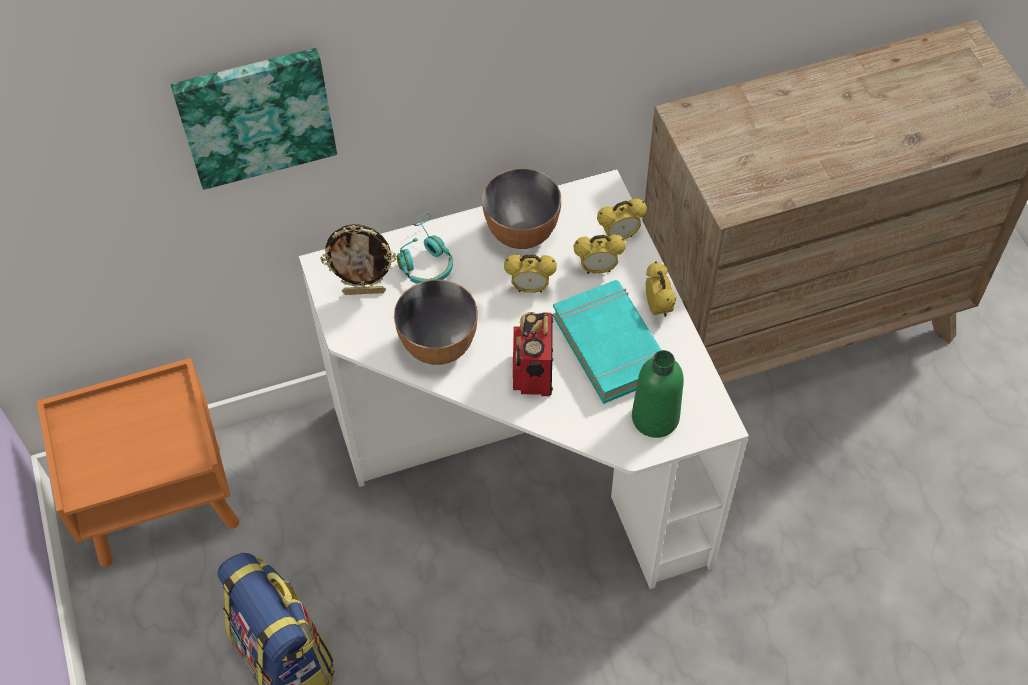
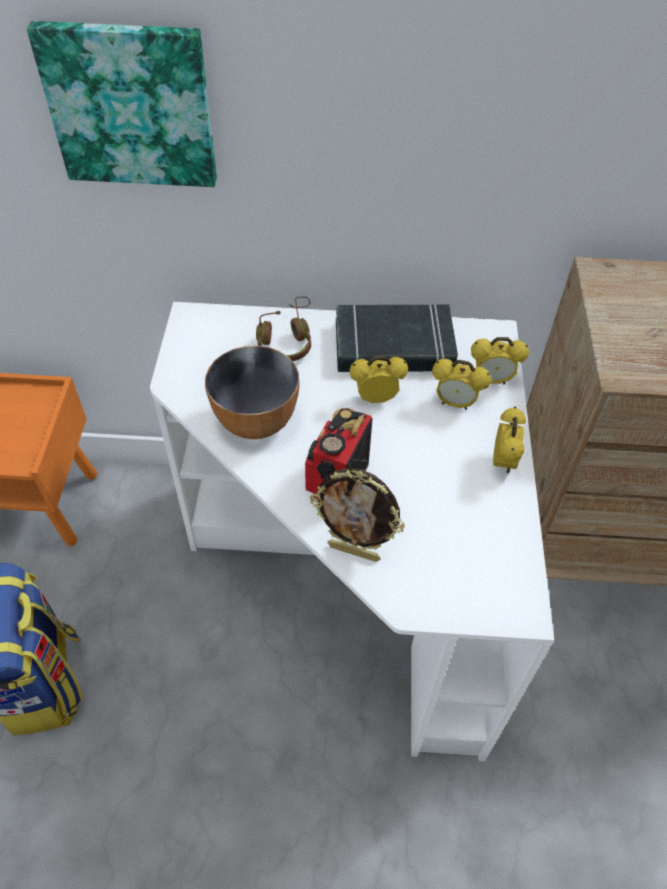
camera: 20 degrees right, 5 degrees down
picture frame [320,224,396,295] -> picture frame moved to [310,468,405,562]
turquoise headphones [397,213,453,284] -> brown headphones [256,296,311,361]
bowl [482,168,561,249] -> black book [336,305,458,372]
alarm clock [504,255,557,293] -> alarm clock turned 150 degrees clockwise [350,356,408,403]
turquoise book [553,280,661,404] -> none
green bottle [632,350,684,438] -> none

